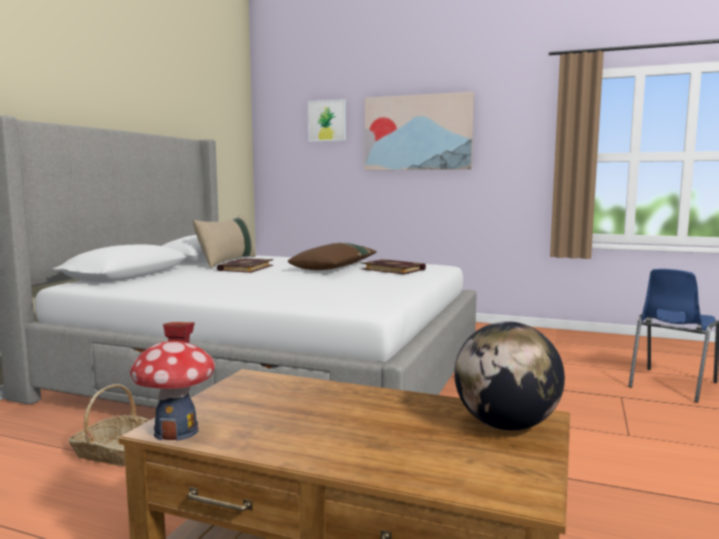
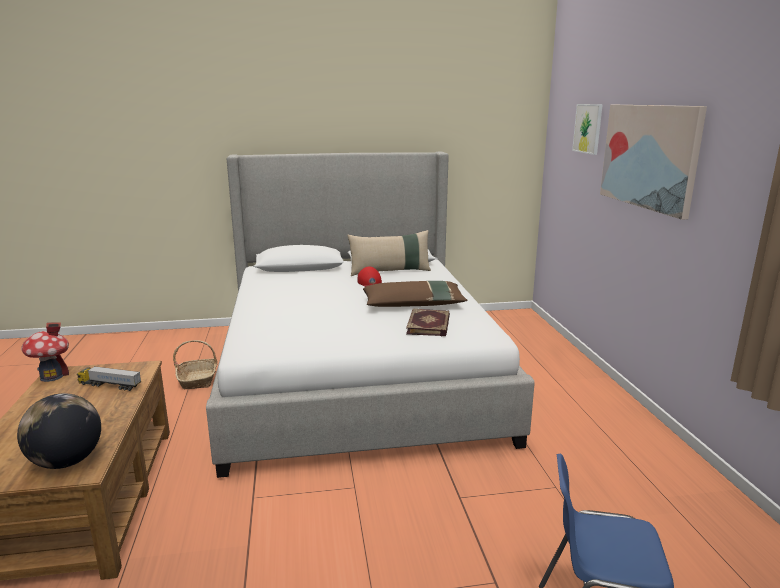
camera: 60 degrees right, 10 degrees up
book [217,258,273,273] -> red cap [357,266,382,287]
none -> toy truck [77,366,141,391]

